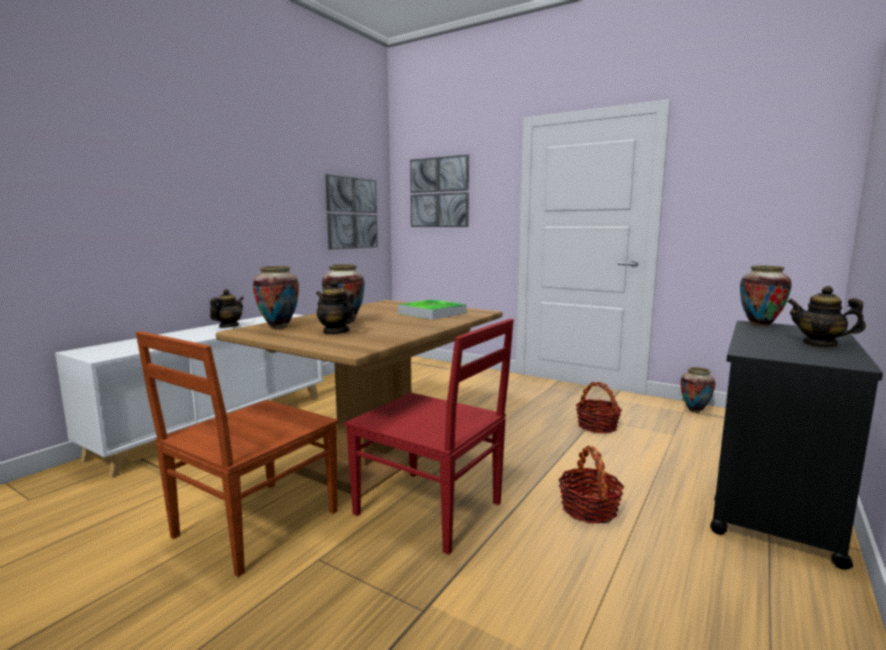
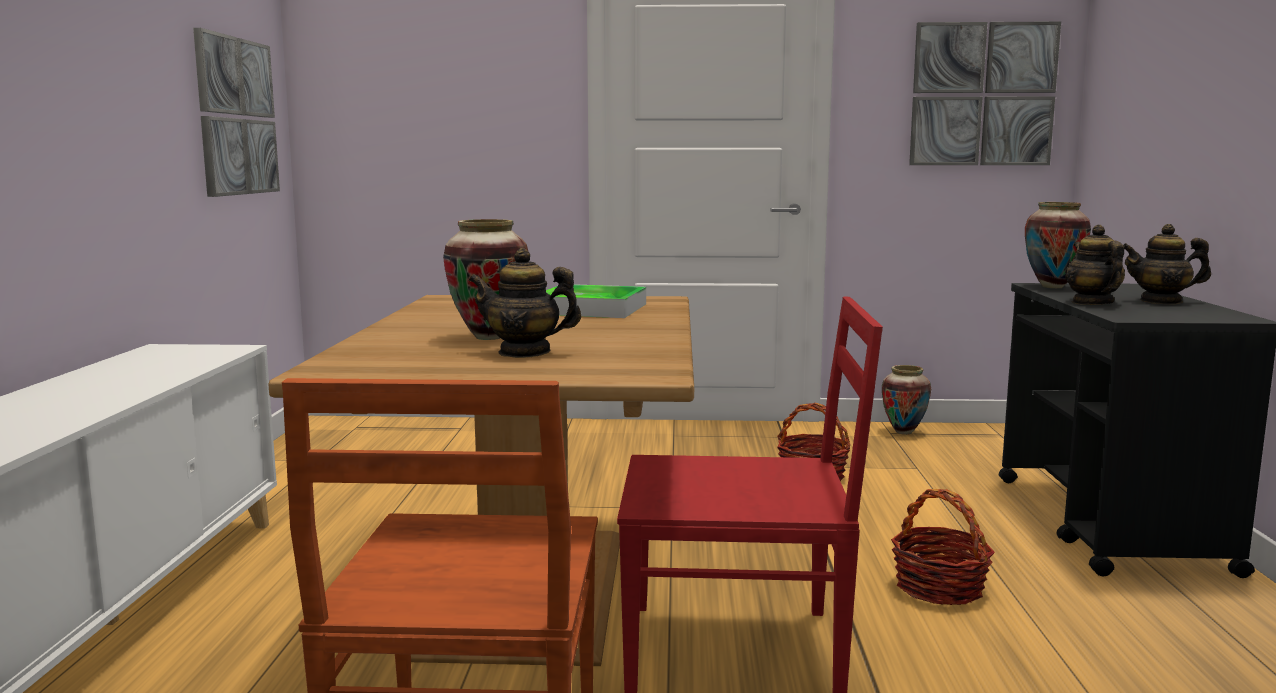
camera: 30 degrees left, 0 degrees up
teapot [210,289,244,328] -> teapot moved to [1065,225,1125,305]
vase [253,266,299,329] -> none
picture [410,155,469,227] -> picture moved to [909,21,1061,165]

